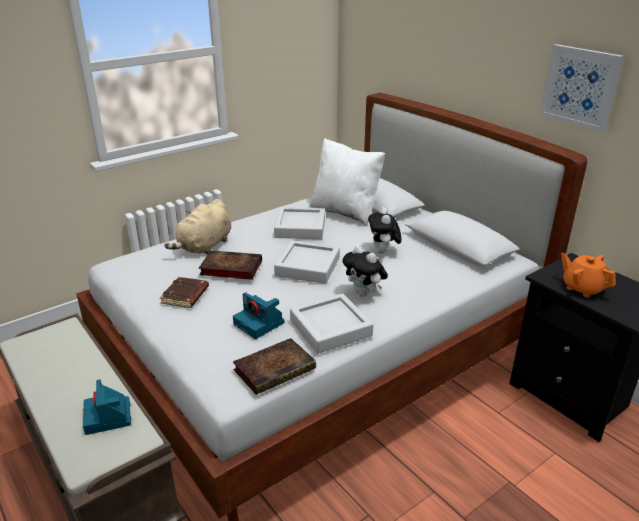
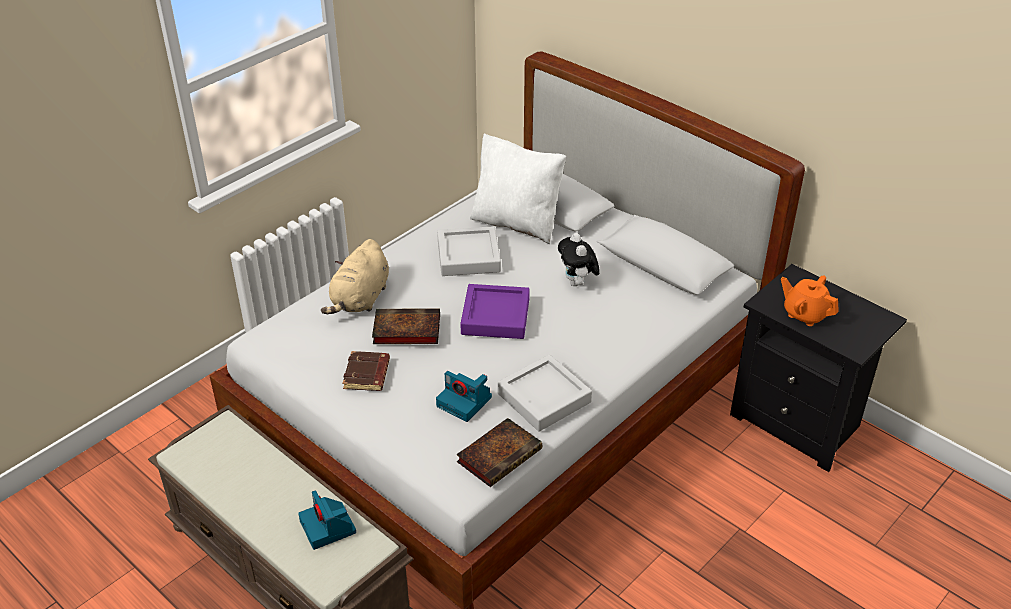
camera: 10 degrees left, 10 degrees up
grey tray [274,241,340,284] -> purple tray [460,284,530,339]
plush toy [342,246,388,297] -> none
picture [540,44,624,132] -> none

